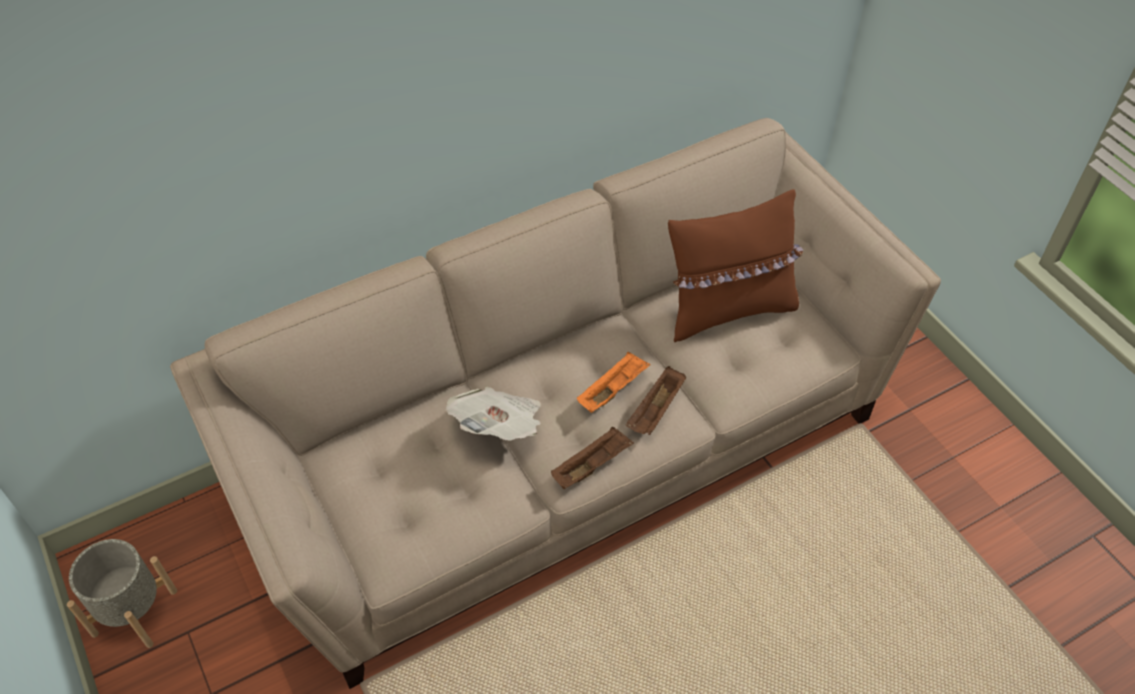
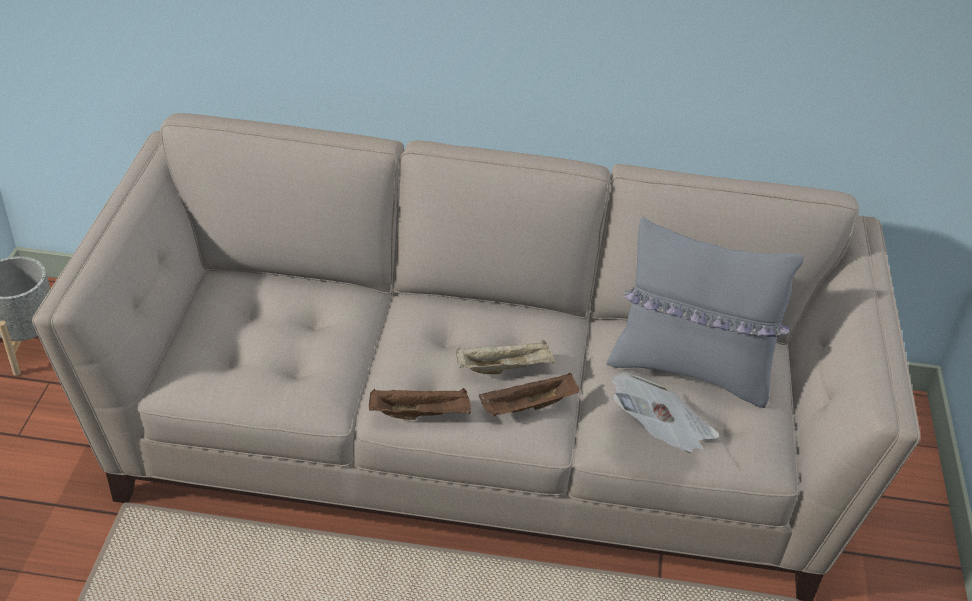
camera: 35 degrees right, 10 degrees down
newspaper [446,387,541,441] -> newspaper moved to [612,372,719,454]
orange tray [577,352,651,413] -> beige tray [456,340,555,374]
brown pillow [668,189,803,342] -> grey pillow [606,217,804,408]

